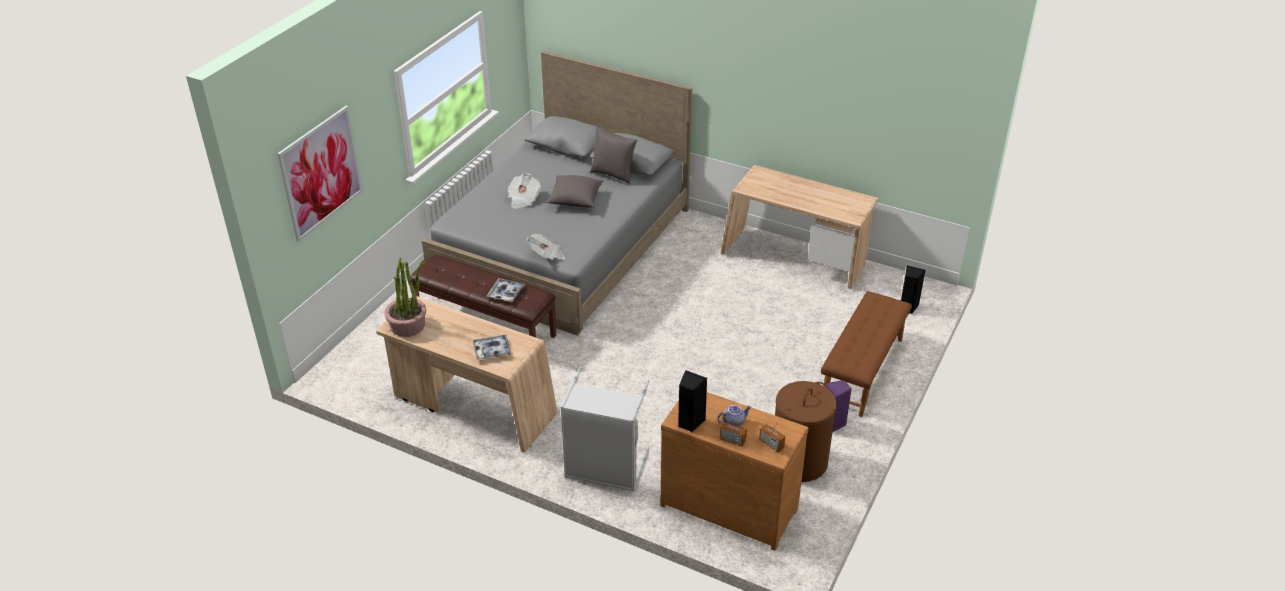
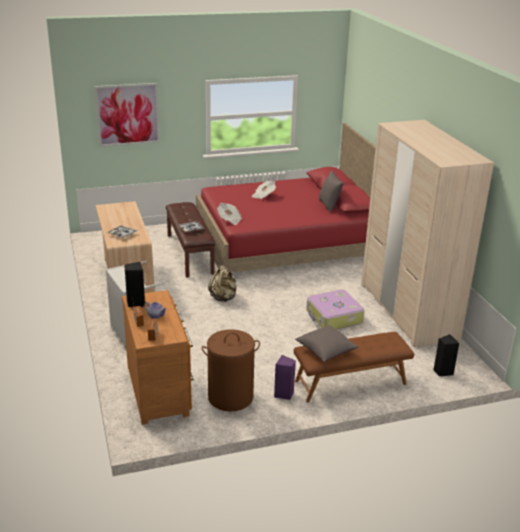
camera: 45 degrees right, 10 degrees down
potted plant [384,257,426,337] -> none
grey bed [422,51,692,336] -> red bed [196,123,376,273]
grey pillow [546,175,603,208] -> grey pillow moved to [295,325,358,362]
beige desk [720,165,879,289] -> beige wardrobe [361,120,494,347]
none -> beige backpack [208,265,237,302]
none -> suitcase [306,290,365,329]

